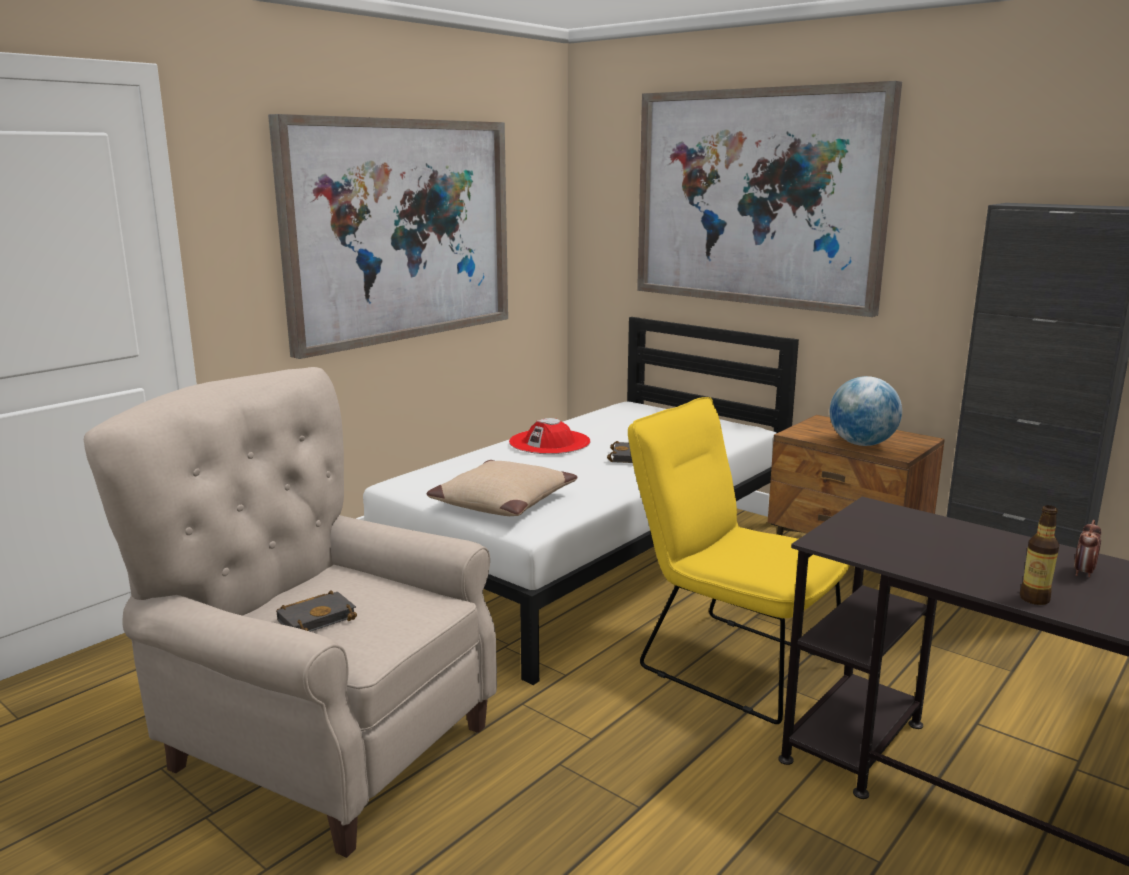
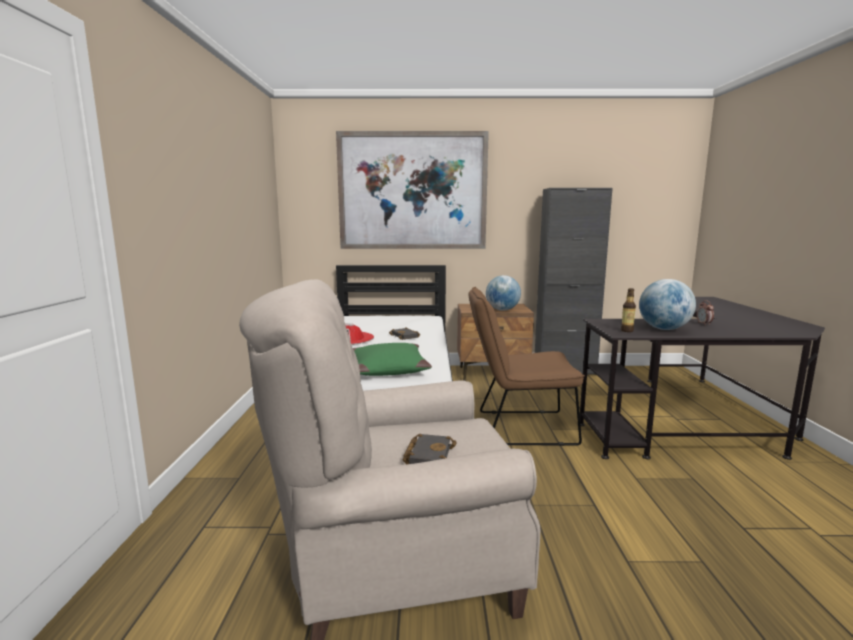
camera: 40 degrees left, 5 degrees down
picture [268,114,508,359] -> none
beige pillow [427,460,578,516] -> green pillow [353,343,432,376]
yellow chair [628,397,850,724] -> brown chair [468,287,585,446]
bottle [1020,505,1059,605] -> bottle moved to [621,288,636,332]
none -> globe [639,279,696,330]

